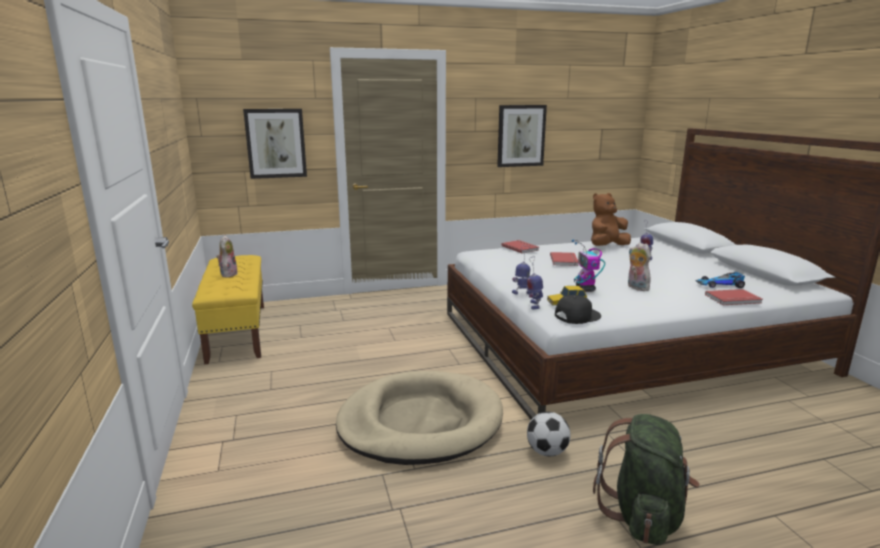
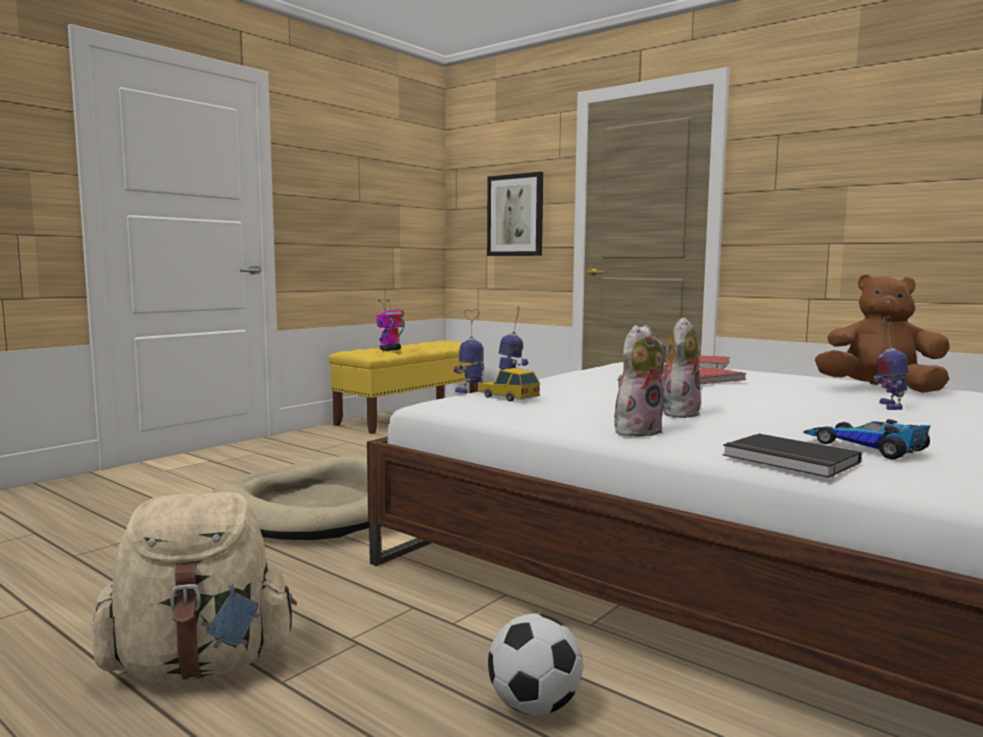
camera: 55 degrees right, 10 degrees down
plush toy [217,235,237,278] -> plush toy moved to [614,325,666,438]
picture [497,105,547,167] -> none
football [527,412,570,456] -> football moved to [488,613,583,715]
black cap [555,295,601,324] -> none
toy robot [572,240,605,292] -> toy robot moved to [377,300,405,351]
green backpack [593,414,700,545] -> beige backpack [93,492,297,683]
red book [705,289,762,305] -> black book [723,434,862,478]

